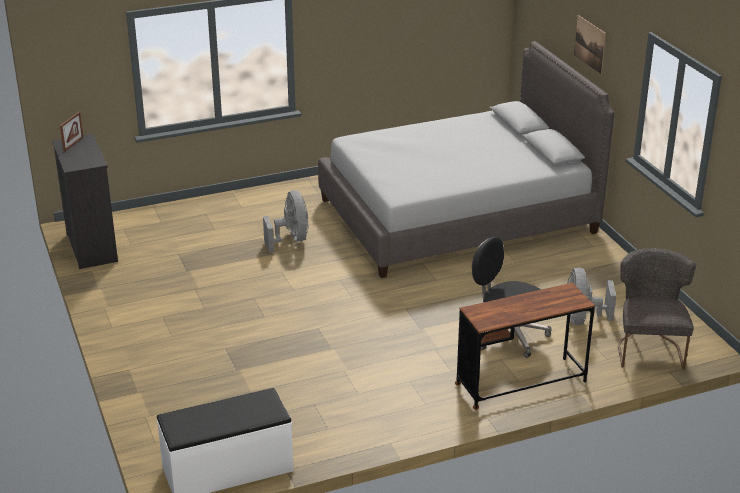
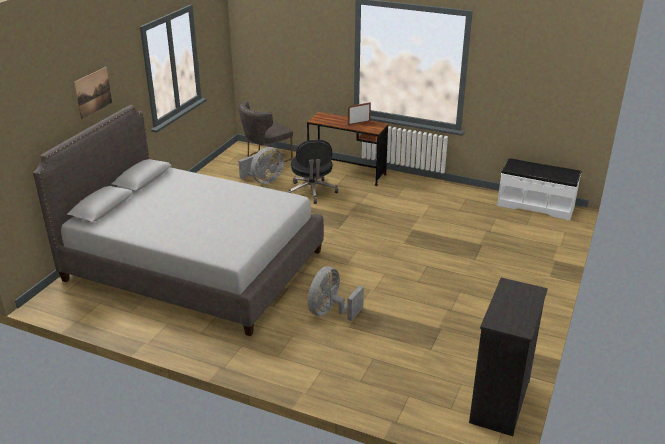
camera: 135 degrees left, 0 degrees up
picture frame [60,112,83,152] -> picture frame moved to [348,102,371,126]

